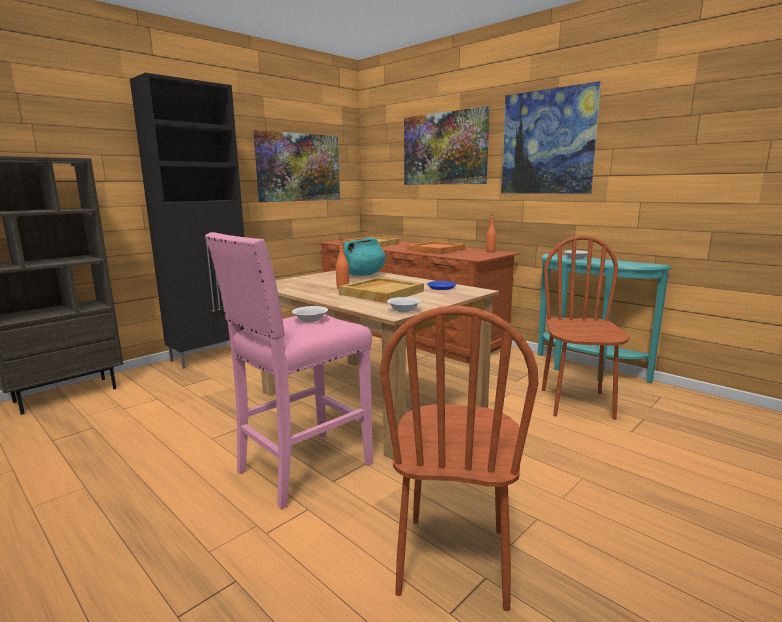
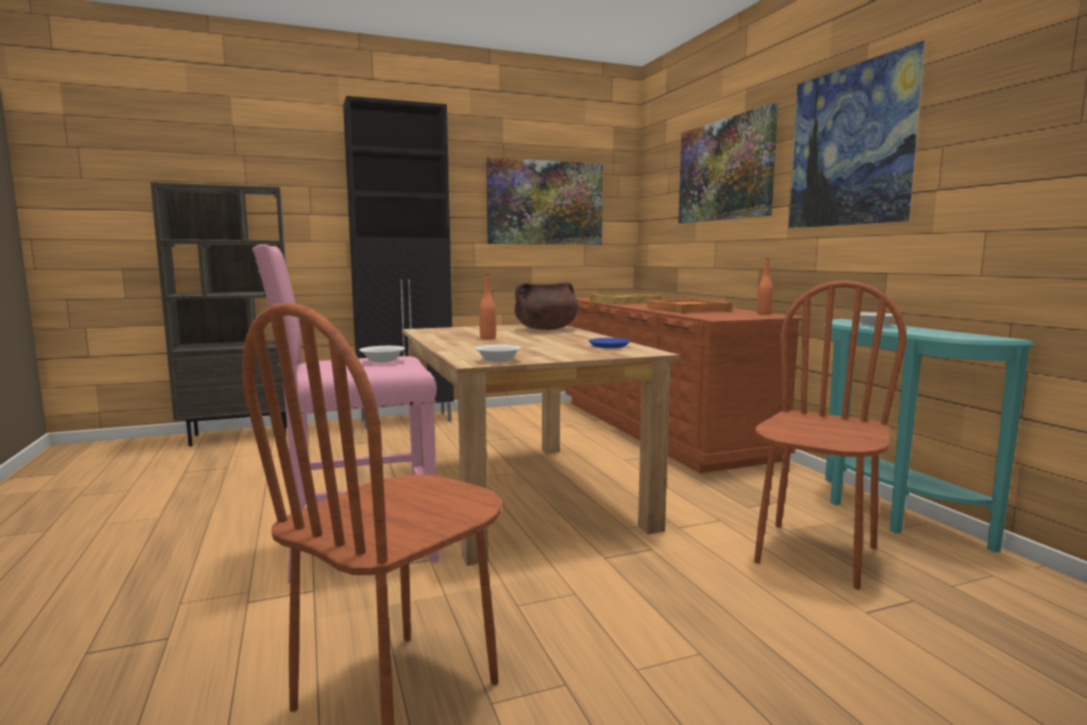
camera: 25 degrees right, 5 degrees down
turquoise cooking pot [337,238,386,276] -> brown cooking pot [514,282,578,330]
beige tray [339,277,424,303] -> none

